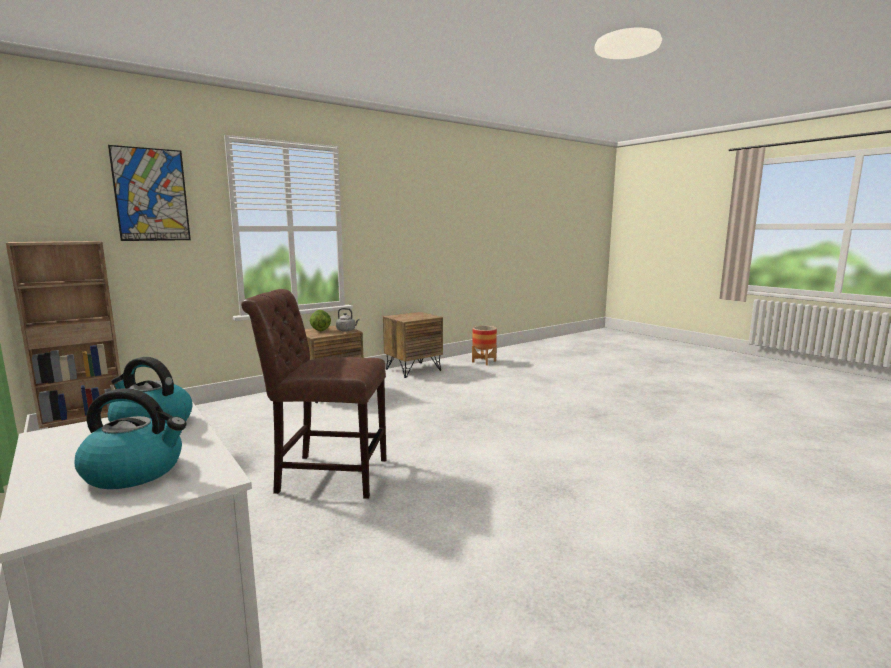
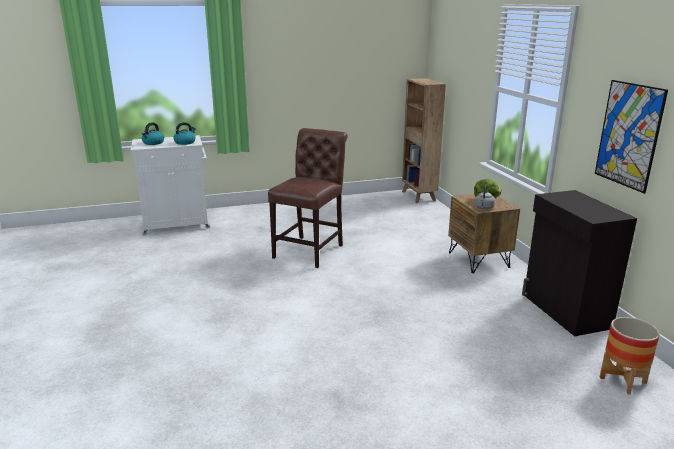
camera: 110 degrees right, 10 degrees up
picture [108,145,191,241] -> picture moved to [595,80,668,193]
brown nightstand [383,312,443,378] -> black cabinet [522,190,637,336]

